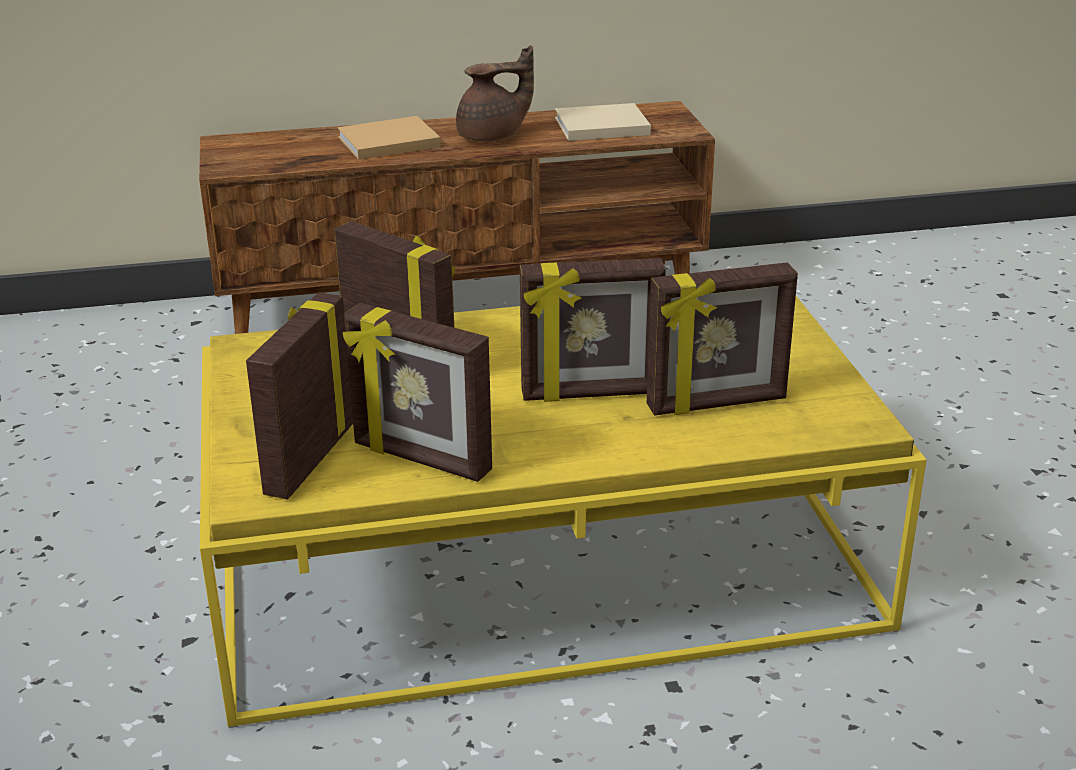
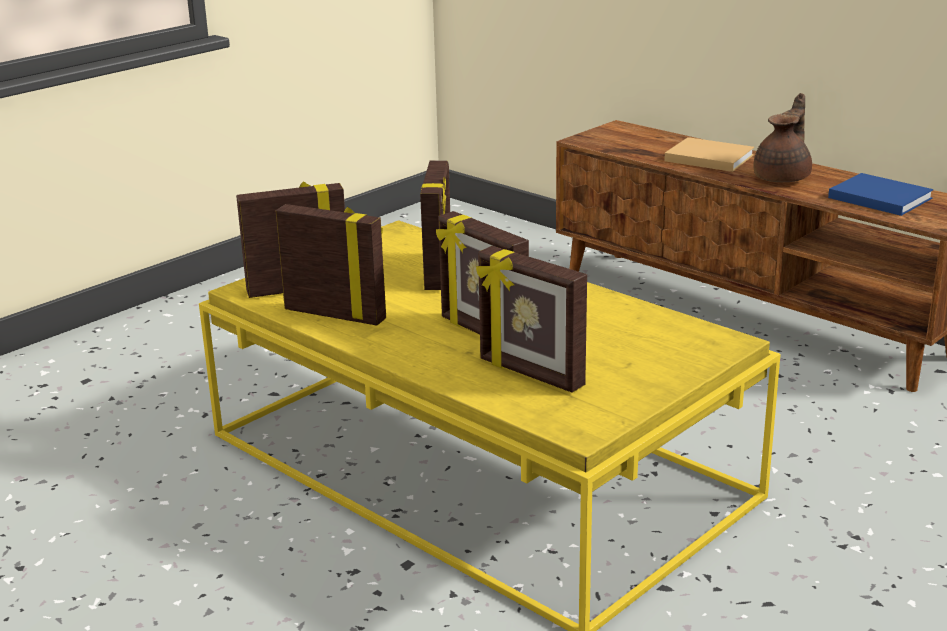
camera: 55 degrees right, 5 degrees down
picture frame [343,303,492,482] -> picture frame turned 120 degrees clockwise [276,204,386,326]
brown teapot [456,45,534,141] -> brown teapot turned 90 degrees counterclockwise [753,93,812,182]
beige book [555,103,651,141] -> blue book [828,173,934,216]

